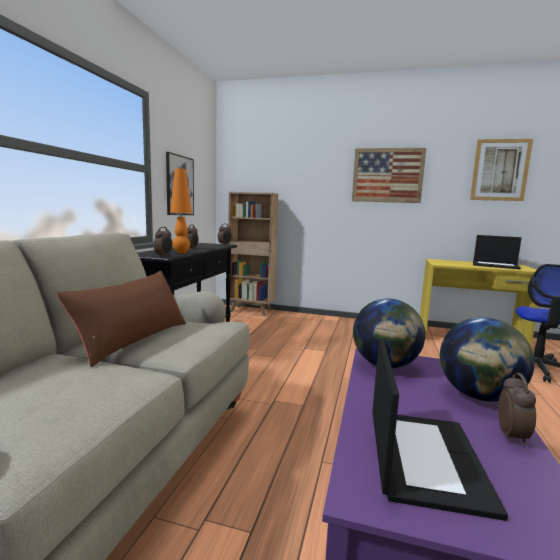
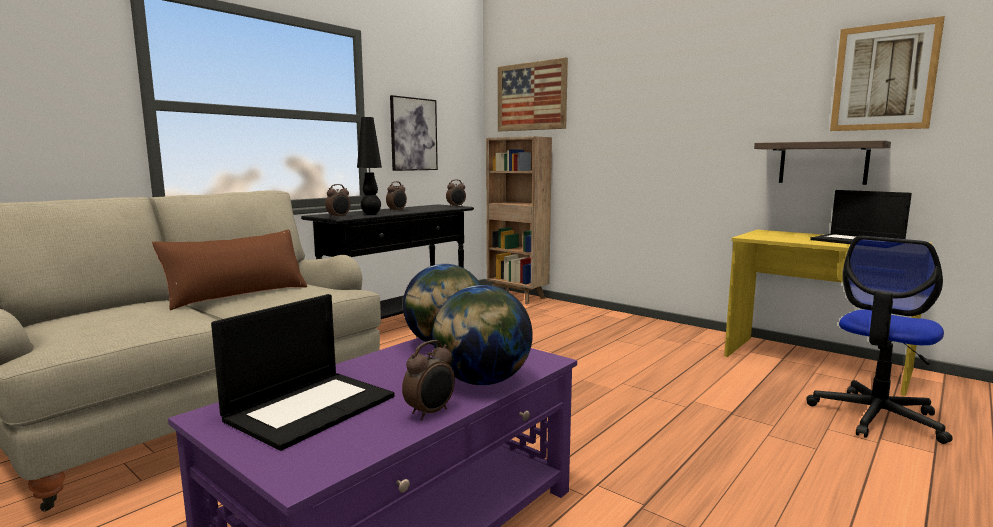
camera: 25 degrees right, 0 degrees up
orange table lamp [170,168,192,253] -> black table lamp [357,117,382,215]
picture [352,148,426,203] -> picture moved to [498,57,568,131]
none -> shelf [754,140,891,185]

